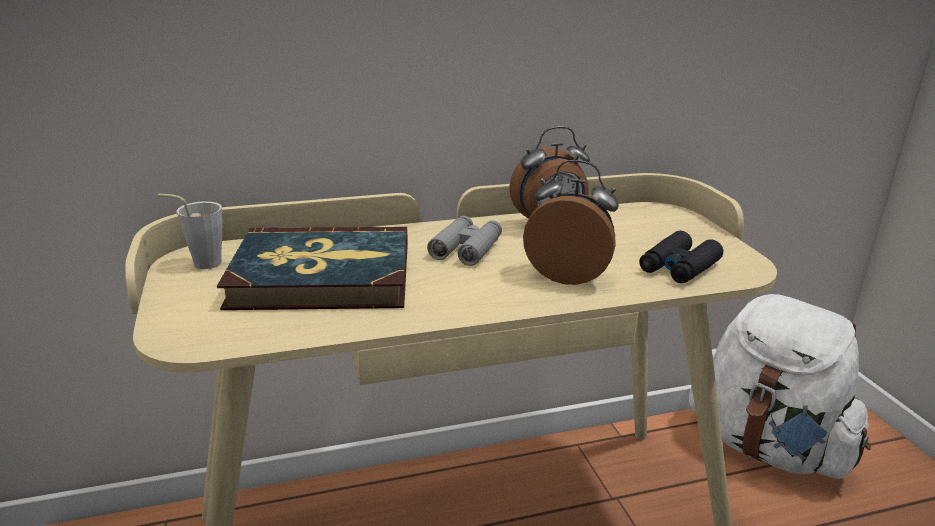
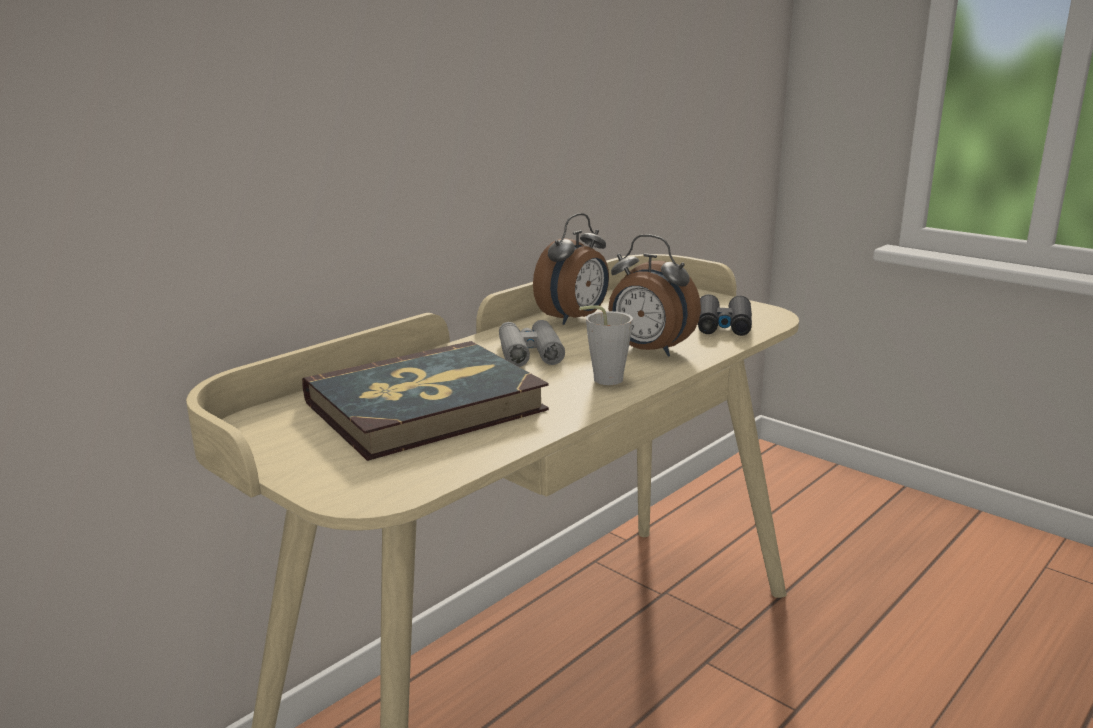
camera: 30 degrees left, 5 degrees down
grey cup [158,194,222,269] -> grey cup moved to [579,305,633,385]
alarm clock [523,160,619,285] -> alarm clock turned 135 degrees counterclockwise [608,235,701,357]
white backpack [689,294,871,479] -> none

